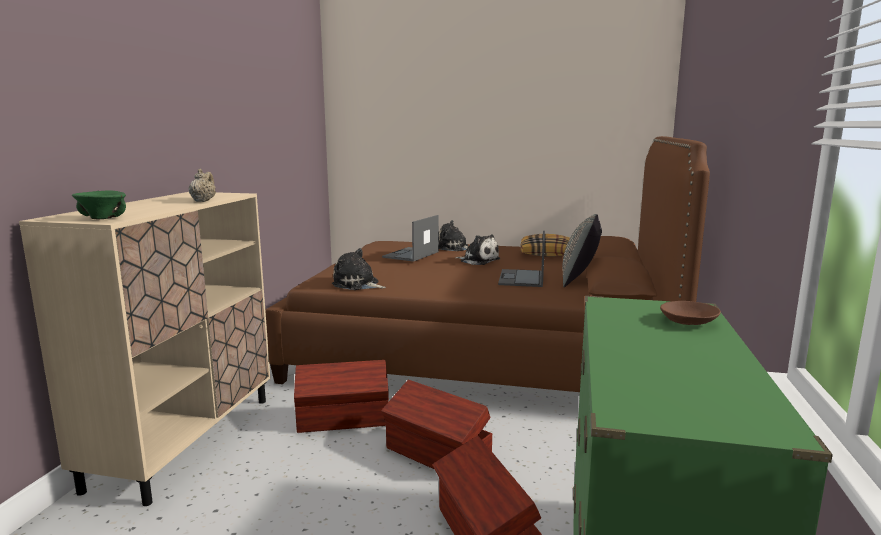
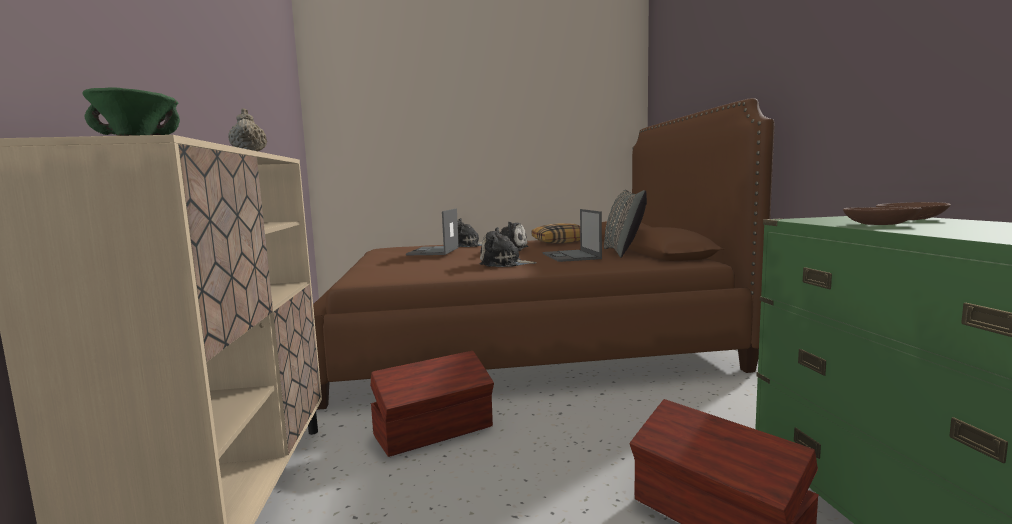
camera: 20 degrees left, 5 degrees down
plush toy [332,248,386,290] -> plush toy moved to [480,227,537,267]
brown storage box [381,380,492,469] -> none
none -> brown bowl [843,207,922,225]

